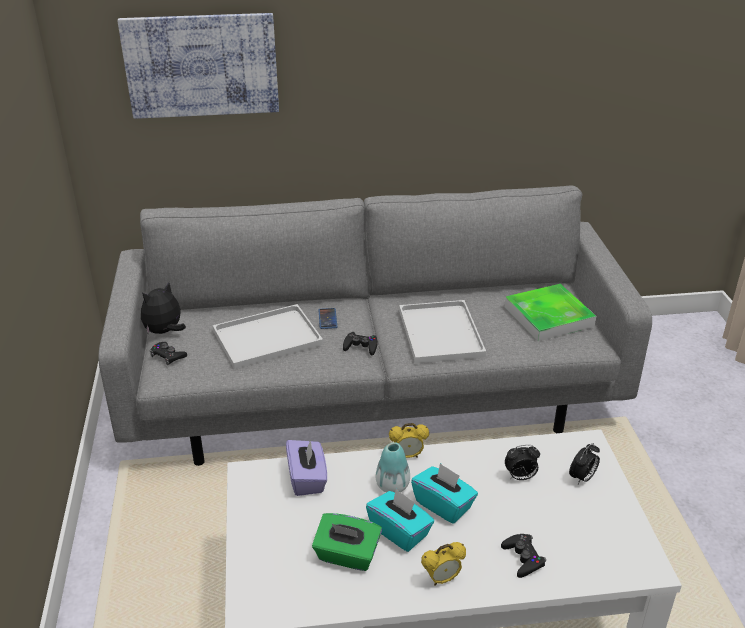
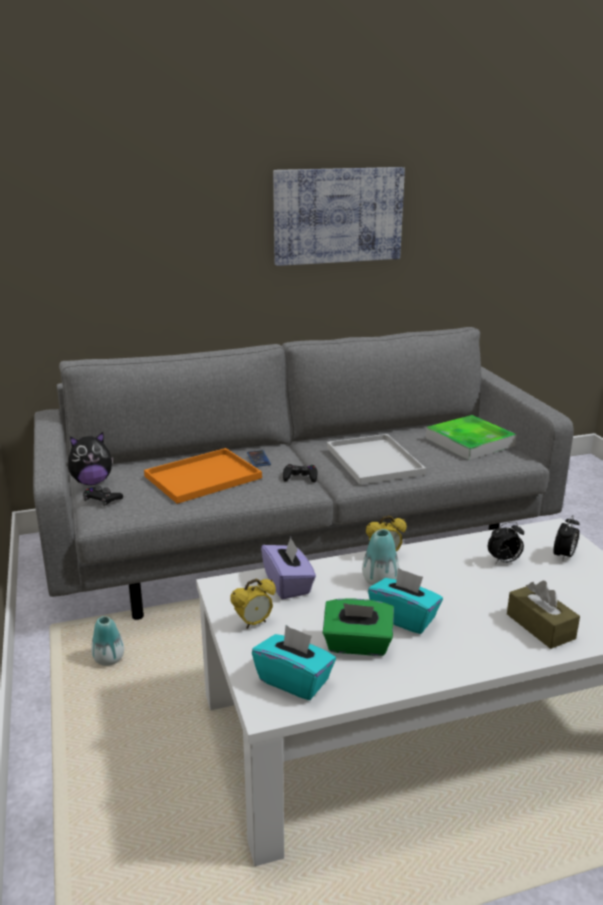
camera: 10 degrees left, 10 degrees down
picture [117,13,279,119] -> picture moved to [273,167,405,266]
plush toy [141,282,186,335] -> plush toy turned 150 degrees counterclockwise [68,432,114,485]
white tray [212,304,323,369] -> orange tray [144,448,262,504]
turquoise tissue box [411,463,478,524] -> turquoise tissue box moved to [252,625,336,700]
alarm clock [421,542,466,586] -> alarm clock moved to [231,579,276,629]
black game controller [501,534,546,578] -> brown tissue box [507,581,580,649]
none -> vase [91,616,124,666]

